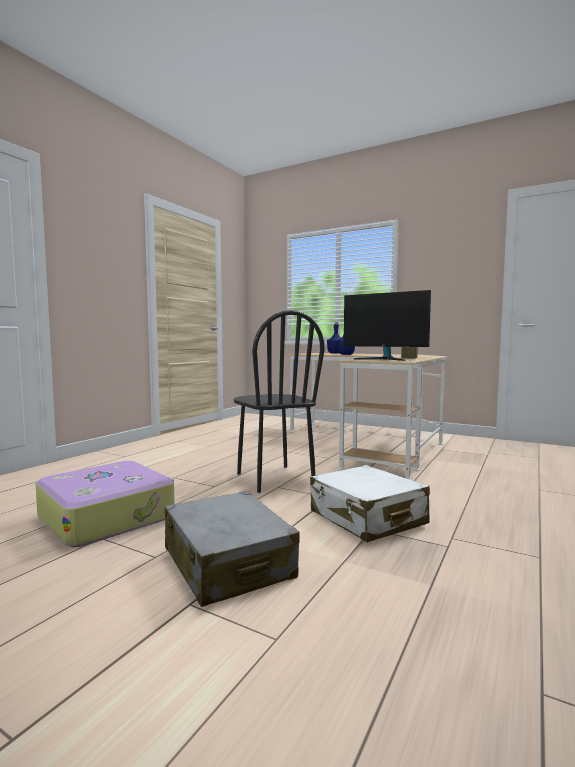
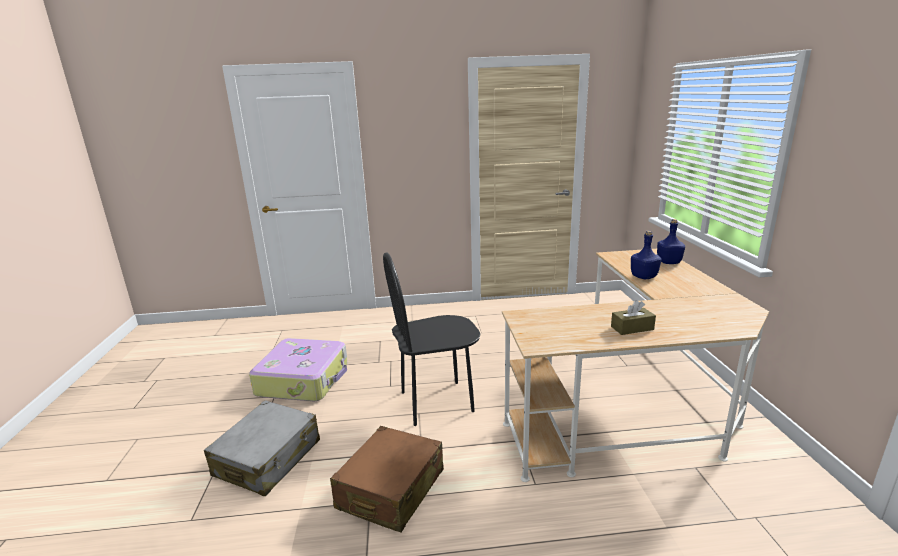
camera: 55 degrees right, 15 degrees up
black chair [233,310,324,493] -> black chair turned 45 degrees clockwise [383,252,480,426]
white suitcase [310,465,430,542] -> brown suitcase [330,426,444,533]
monitor [343,290,431,361] -> none

